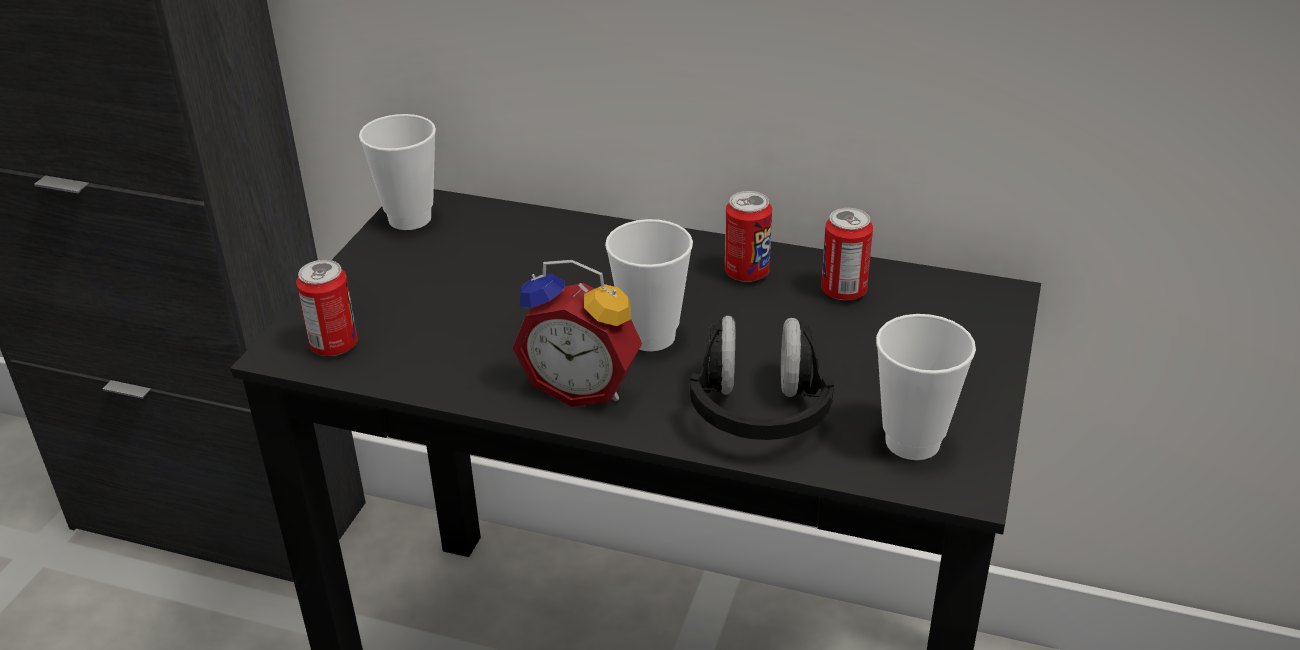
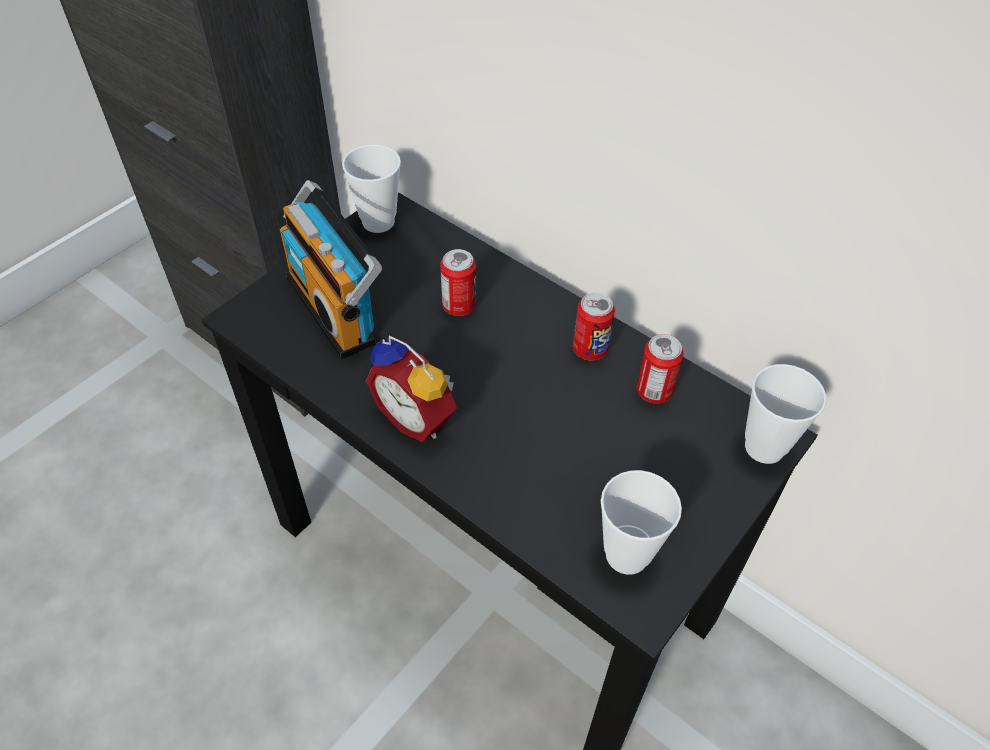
camera: 20 degrees right, 15 degrees up
can [296,260,358,356] -> can moved to [440,249,476,316]
cup [605,219,693,351] -> cup moved to [745,364,826,464]
black headphones [690,316,834,440] -> none
none -> radio [280,180,382,359]

